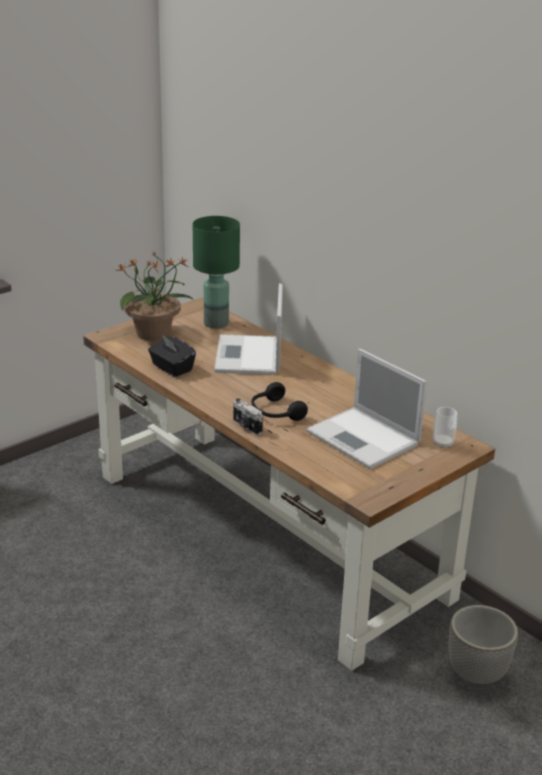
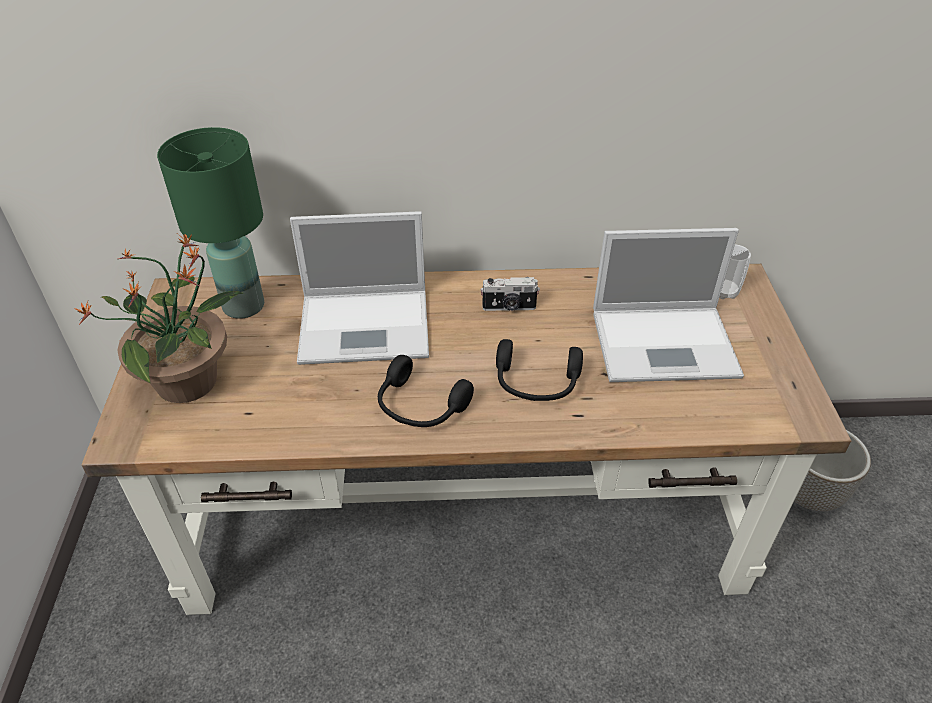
camera: 50 degrees left, 15 degrees up
black tissue box [148,335,196,377] -> none
laptop [214,283,283,375] -> laptop turned 45 degrees counterclockwise [290,211,429,365]
camera [233,398,263,435] -> camera moved to [481,277,540,311]
none -> black headphones [378,355,474,427]

